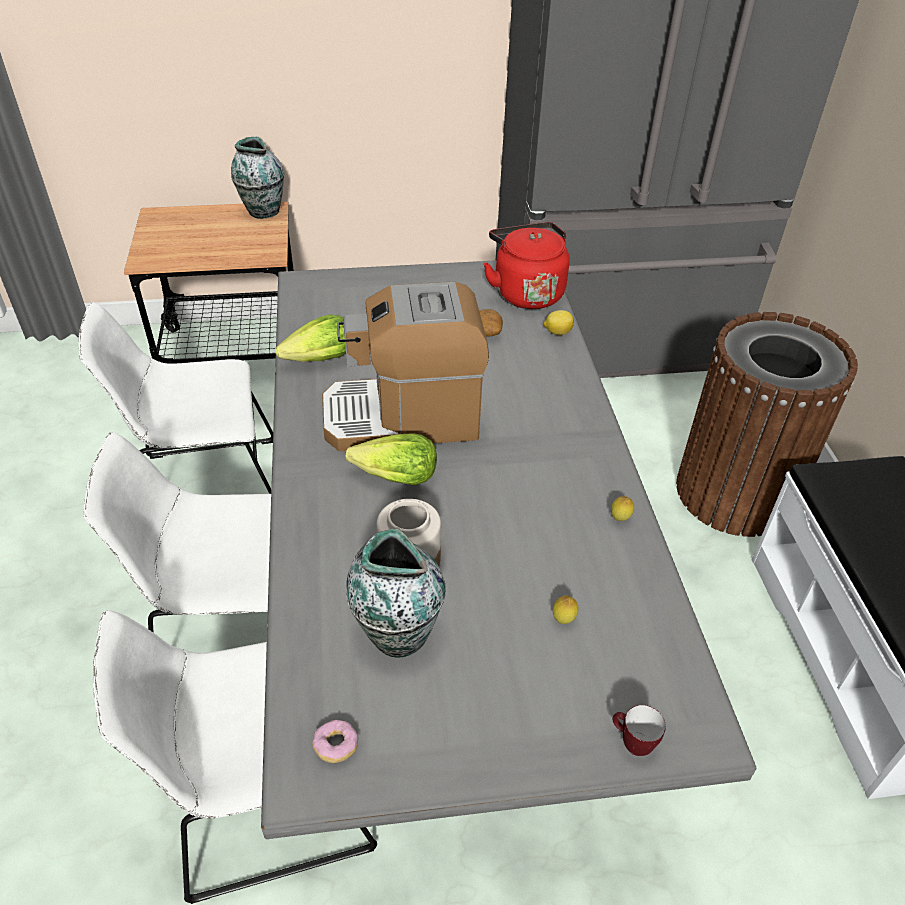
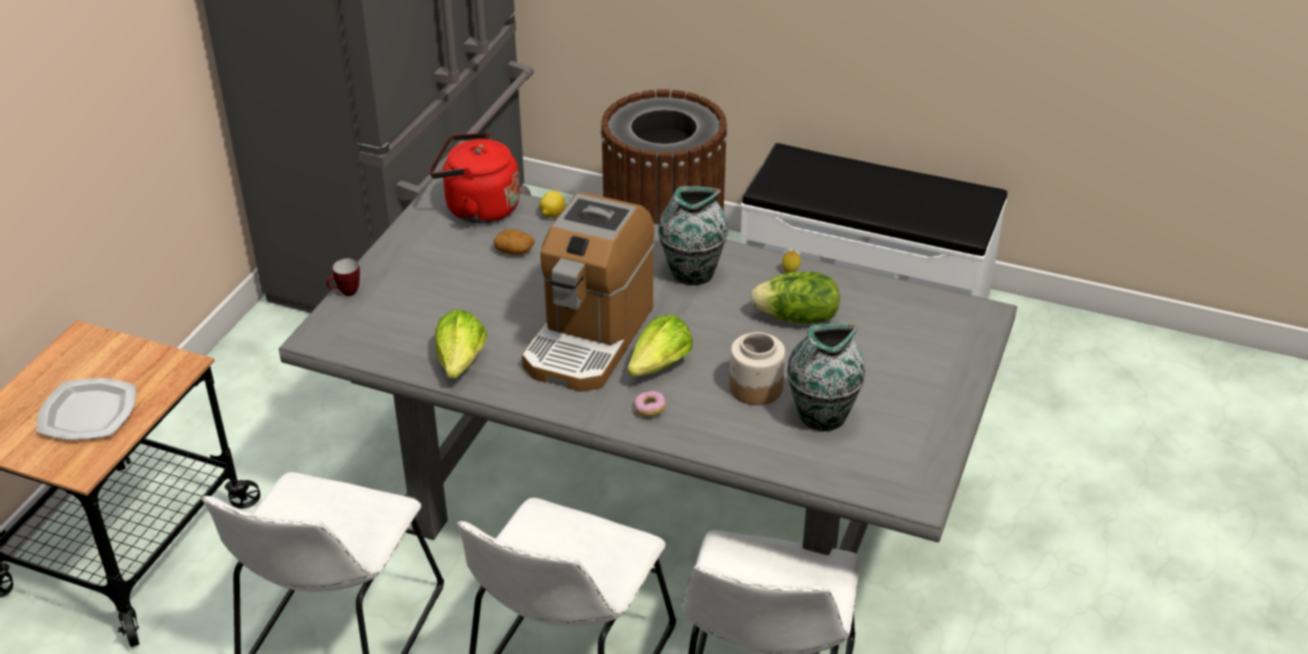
camera: 60 degrees left, 5 degrees down
vase [231,137,284,219] -> vase moved to [658,186,728,285]
donut [312,720,358,763] -> donut moved to [634,391,666,417]
lemon [553,596,579,624] -> none
mug [612,705,666,756] -> mug moved to [326,258,360,296]
none -> plate [36,378,136,440]
none -> lettuce [750,272,840,324]

